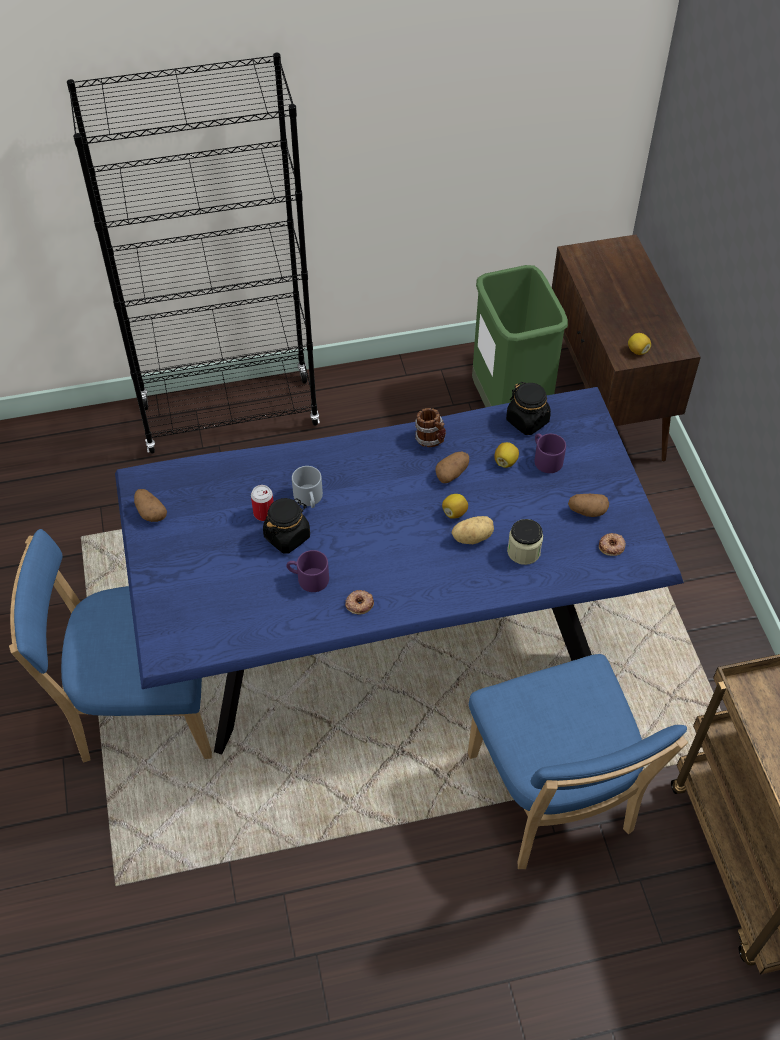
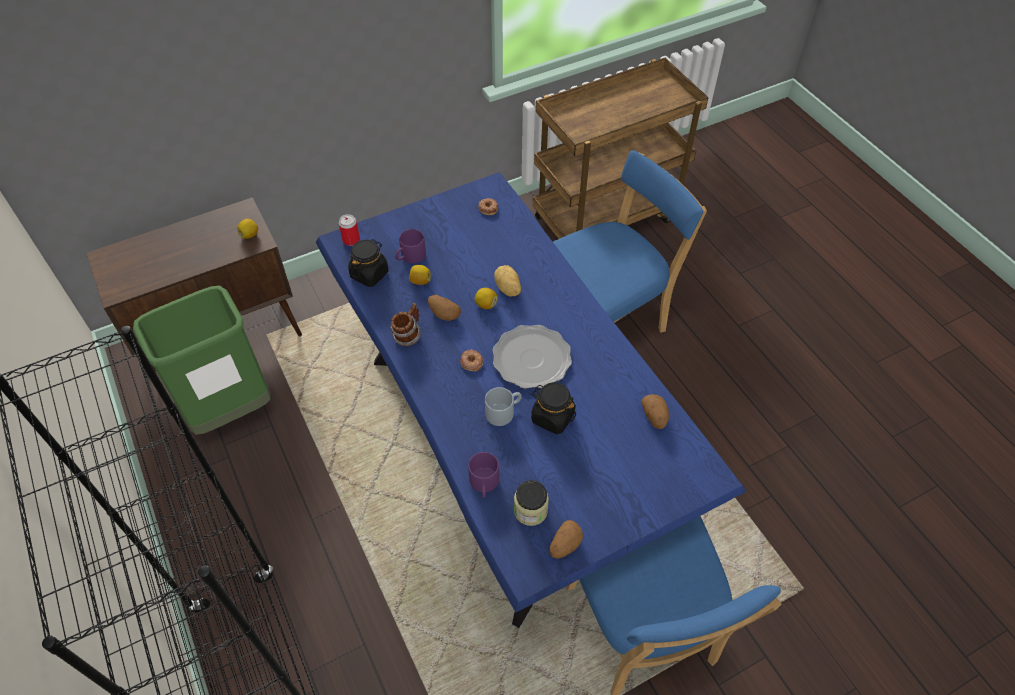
camera: 105 degrees left, 0 degrees up
can [251,485,274,521] -> can moved to [339,214,360,246]
purple mug [286,550,329,592] -> purple mug moved to [468,452,499,498]
donut [345,590,374,614] -> donut moved to [460,349,483,371]
jar [507,519,543,565] -> jar moved to [514,480,549,526]
potato [568,494,609,517] -> potato moved to [641,394,669,429]
none -> plate [493,325,572,389]

